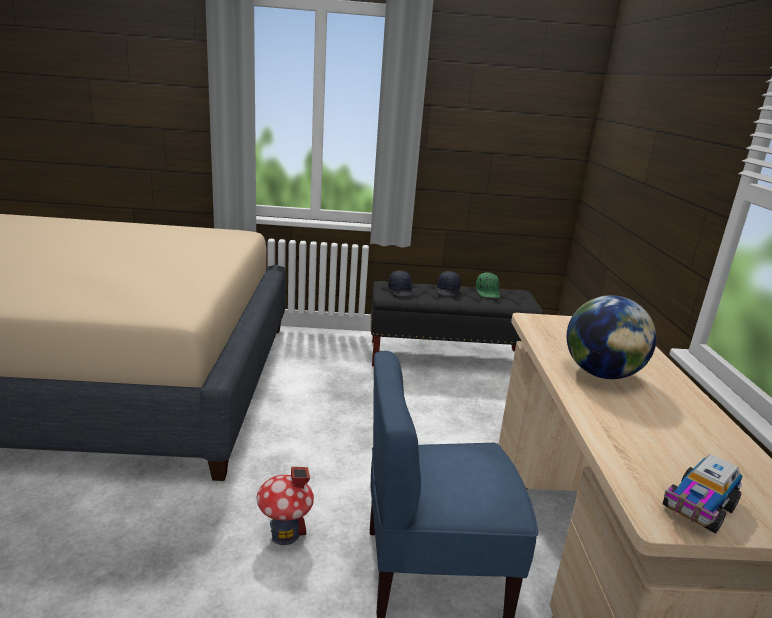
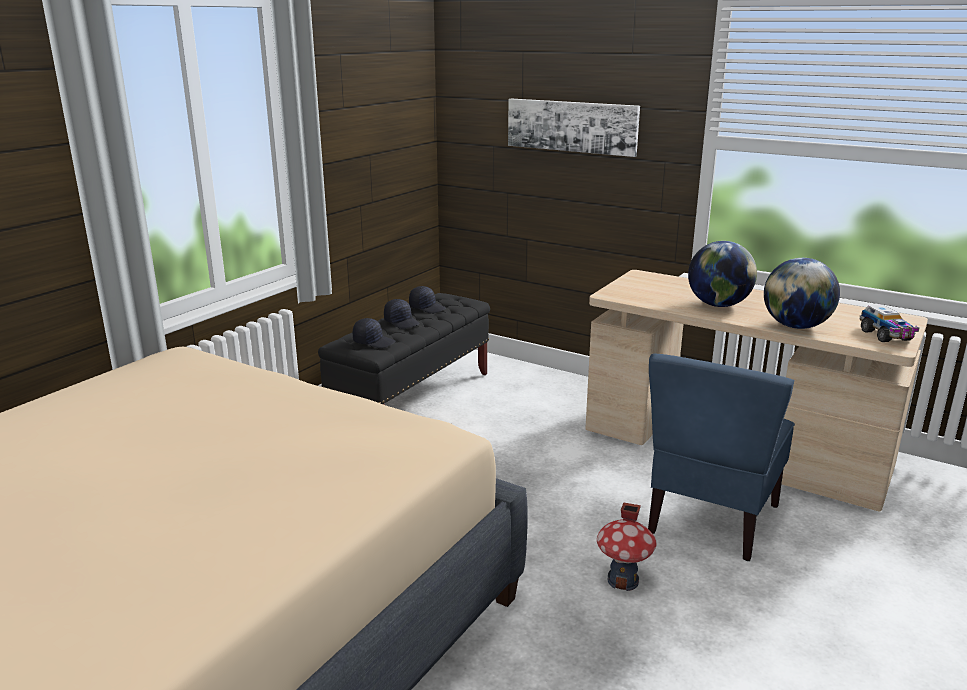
camera: 55 degrees left, 0 degrees up
green cap [476,272,500,298] -> black cap [409,286,446,313]
none -> picture [508,99,640,157]
none -> globe [764,258,840,329]

